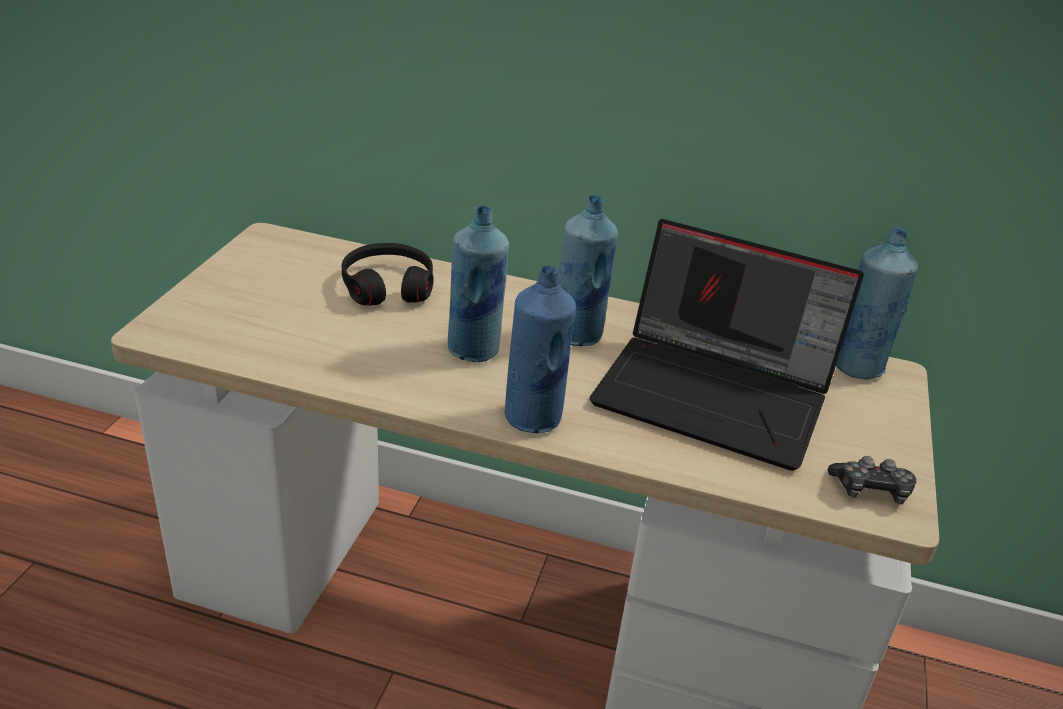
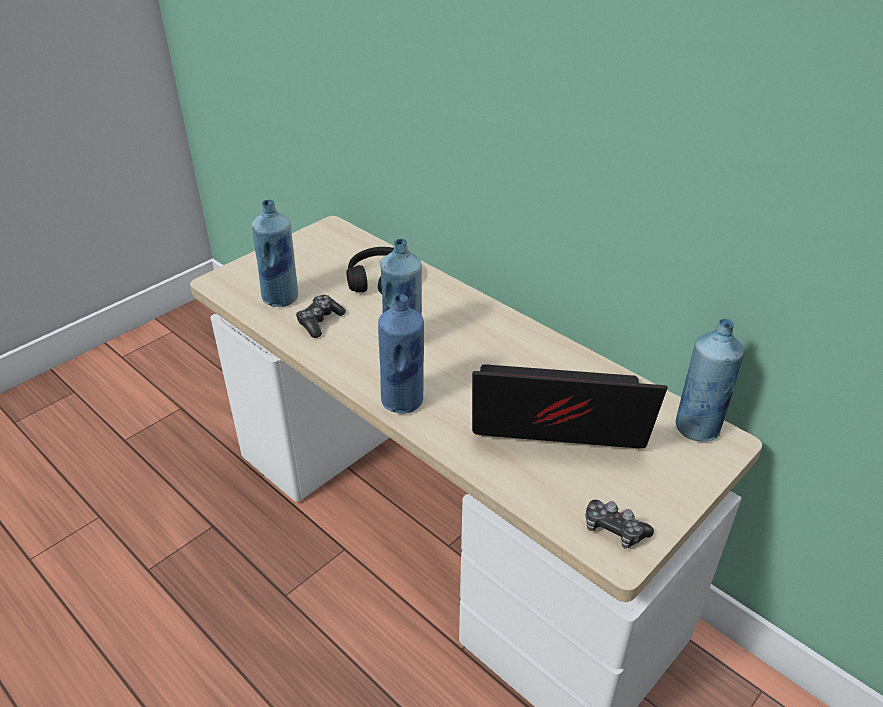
camera: 30 degrees right, 5 degrees up
blue bottle [558,195,618,346] -> blue bottle moved to [251,200,298,307]
laptop [590,219,864,471] -> laptop turned 135 degrees clockwise [472,364,668,448]
none -> game controller [296,295,346,338]

